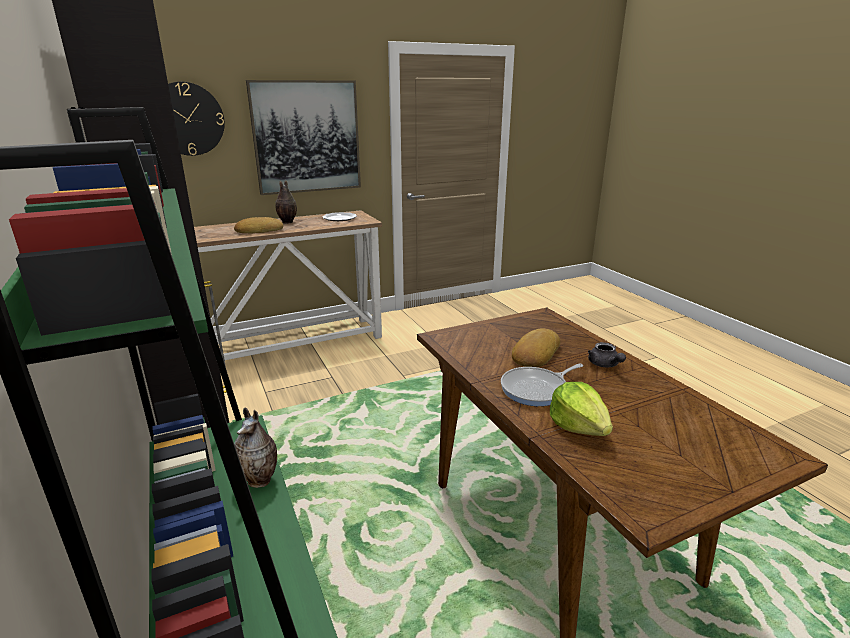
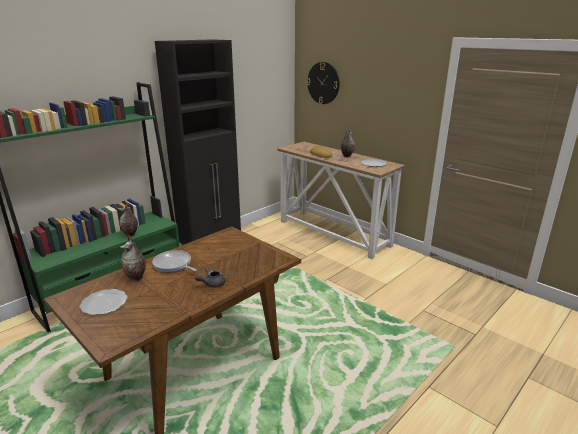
camera: 70 degrees right, 0 degrees up
picture [246,80,361,195] -> none
bread [512,328,560,367] -> none
lettuce [550,382,613,436] -> vase [120,235,146,282]
none -> plate [80,289,128,315]

